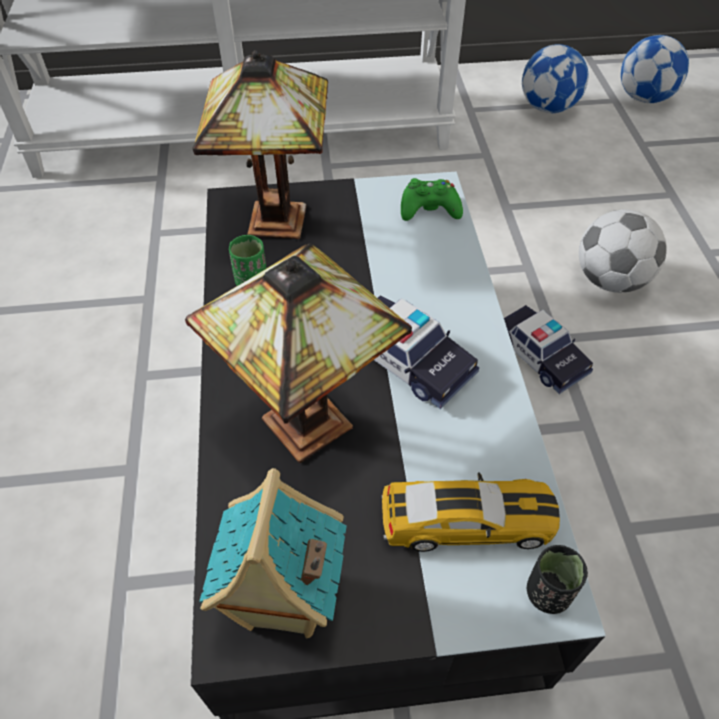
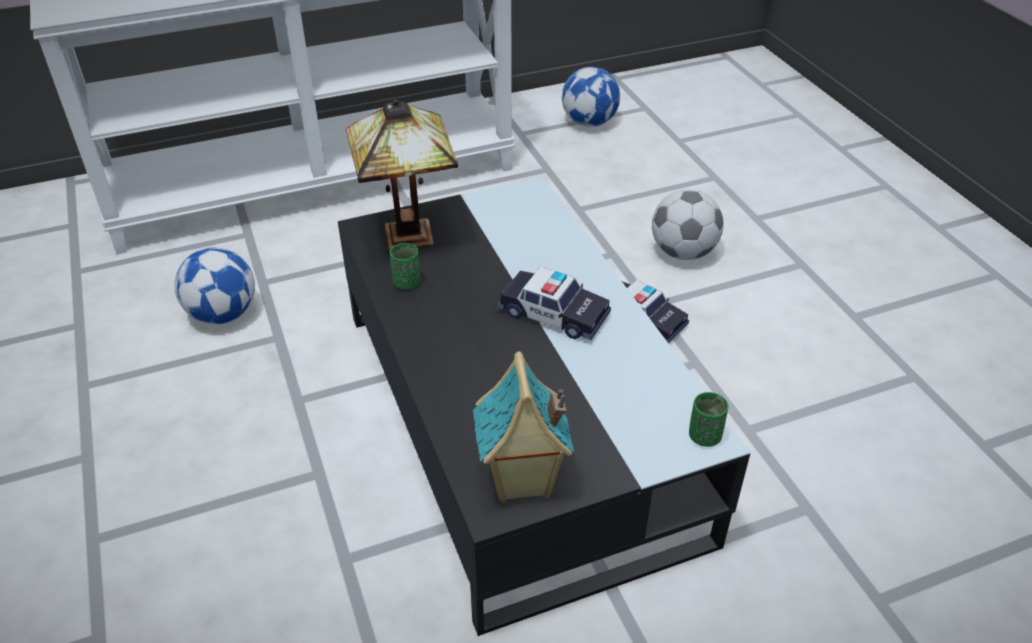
camera: 15 degrees left, 10 degrees down
table lamp [185,244,412,463] -> none
toy car [382,473,560,552] -> none
green game controller [401,178,463,221] -> none
black cup [527,545,588,614] -> green cup [689,392,728,447]
football [621,35,689,103] -> football moved to [174,248,255,324]

